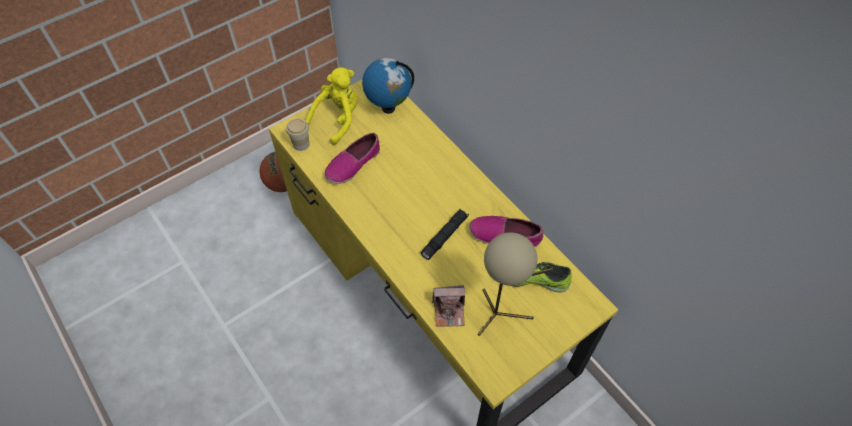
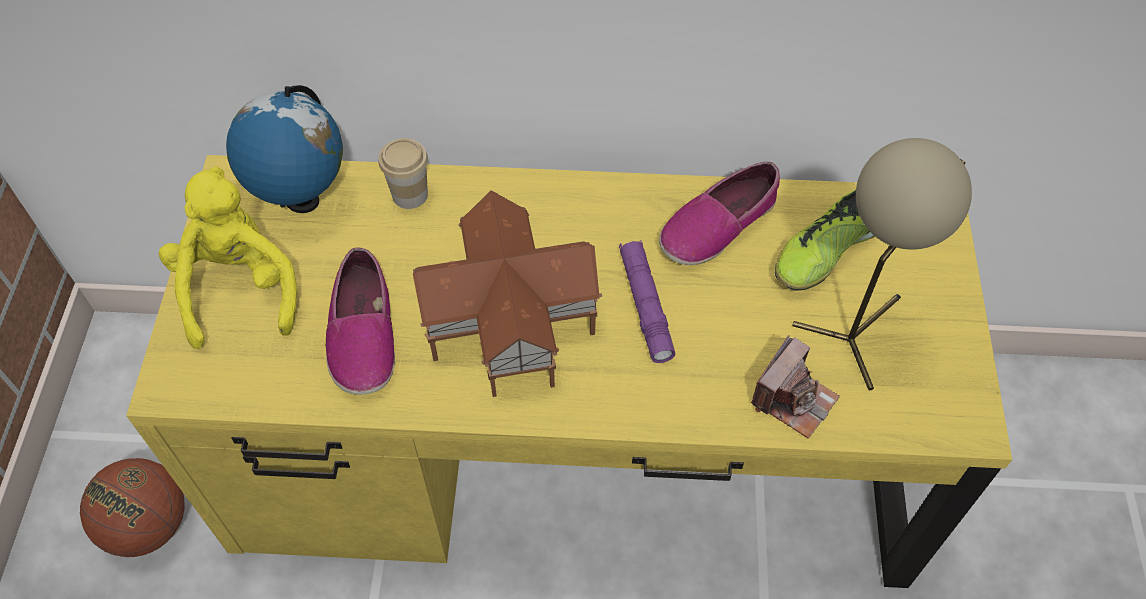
camera: 50 degrees left, 0 degrees up
cup [286,118,310,151] -> cup moved to [378,138,428,209]
black flashlight [421,209,469,260] -> purple flashlight [619,240,675,363]
none -> toy house [413,190,602,397]

